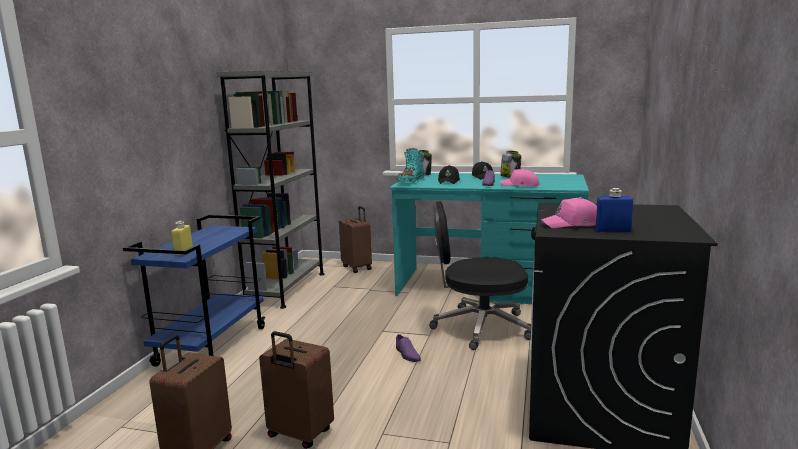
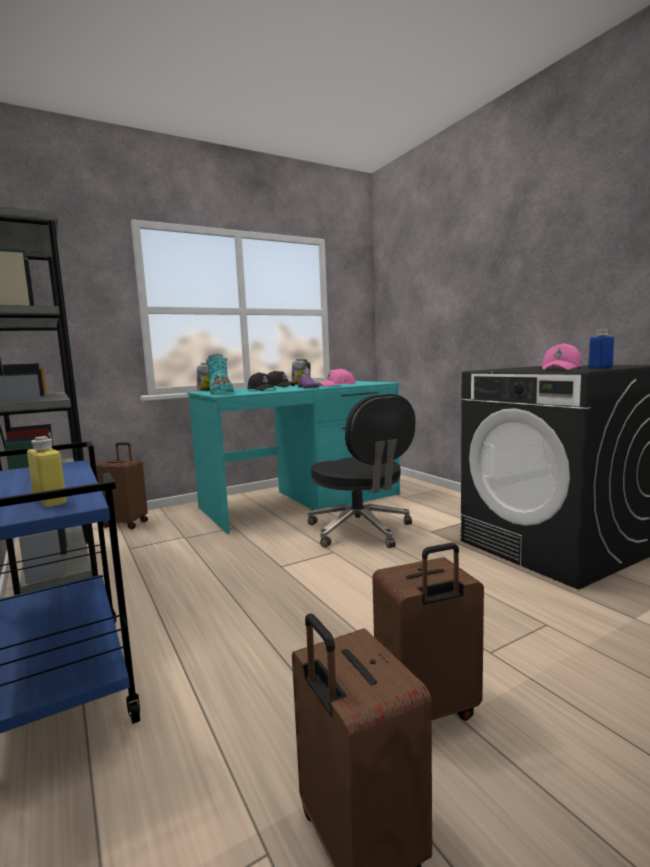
camera: 45 degrees left, 5 degrees down
purple shoe [396,334,421,362] -> none
black office chair [429,201,531,350] -> black office chair turned 75 degrees counterclockwise [308,394,415,548]

